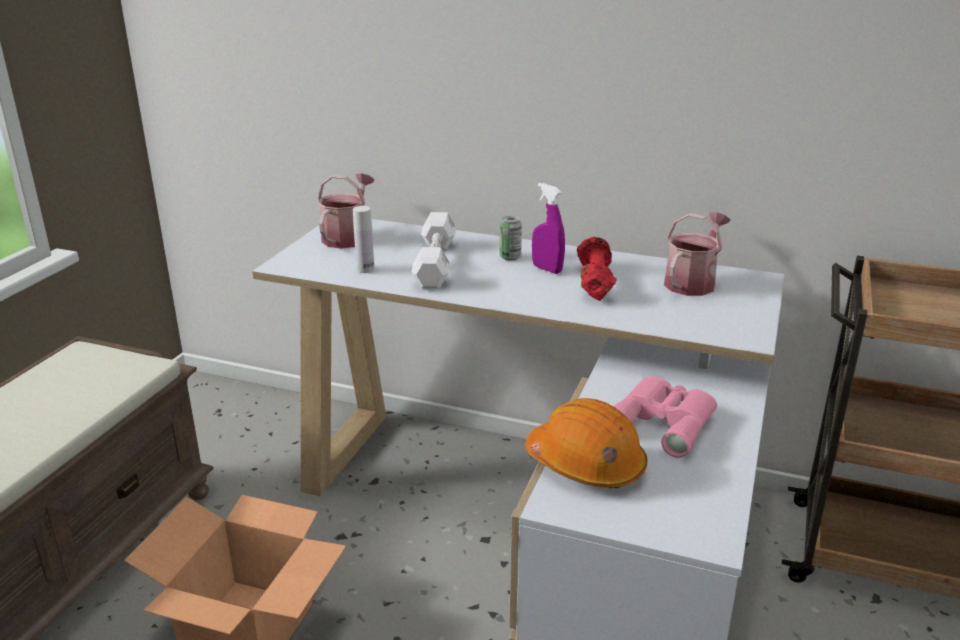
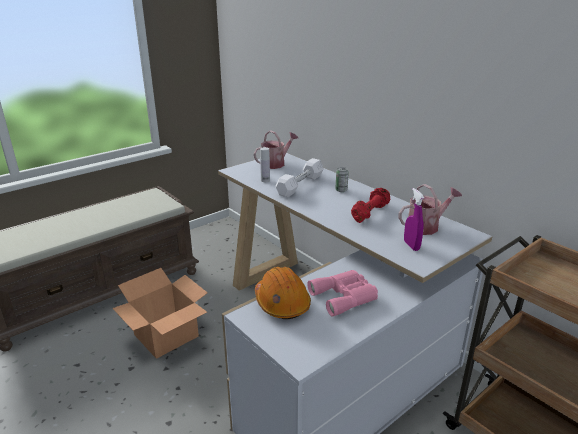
camera: 30 degrees right, 0 degrees up
purple spray bottle [532,183,565,274] -> purple spray bottle moved to [404,188,424,251]

